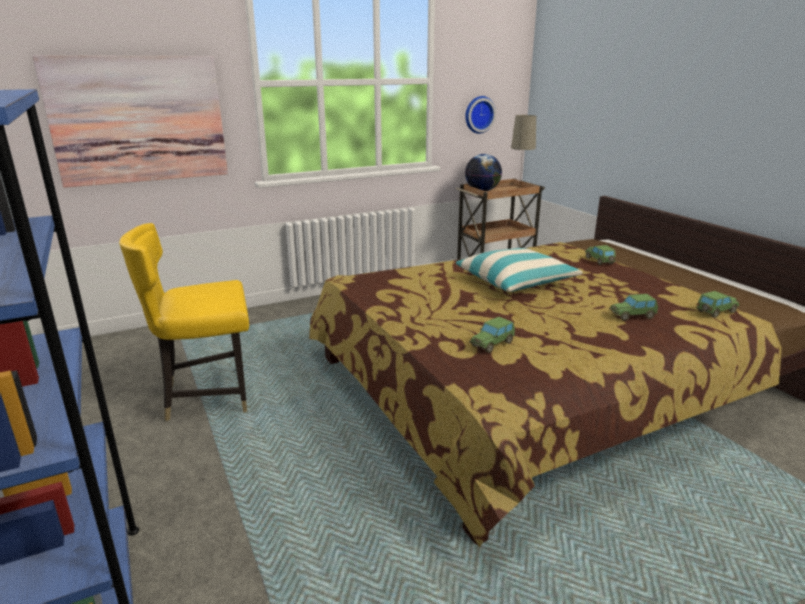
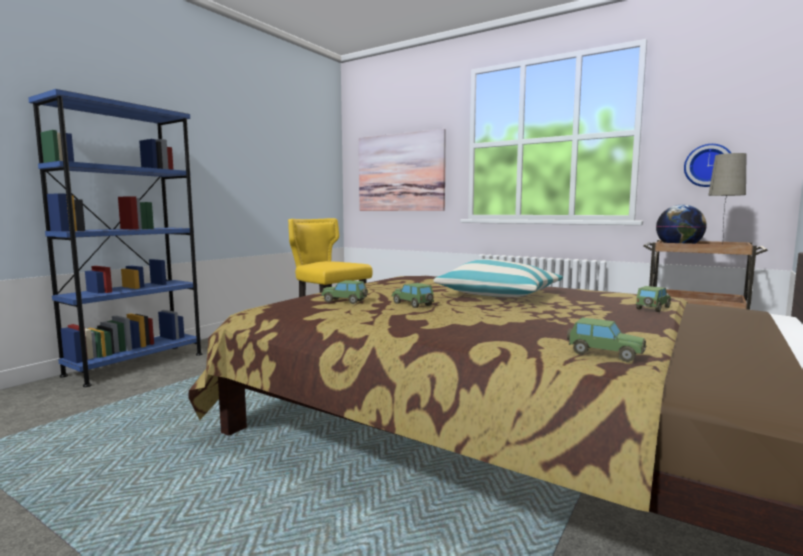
camera: 60 degrees right, 15 degrees down
toy car [609,294,658,321] -> toy car moved to [391,283,434,308]

